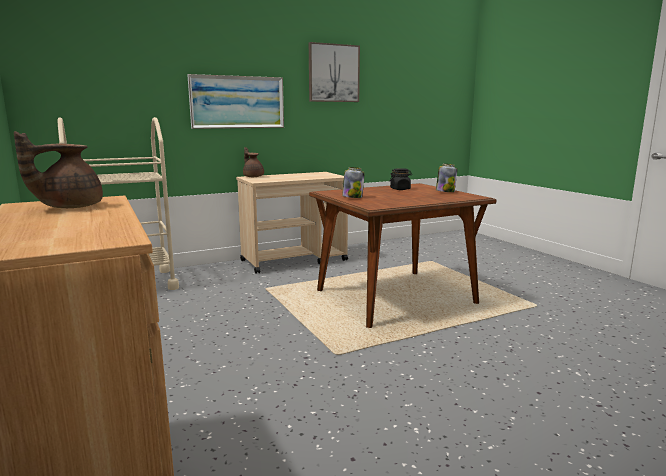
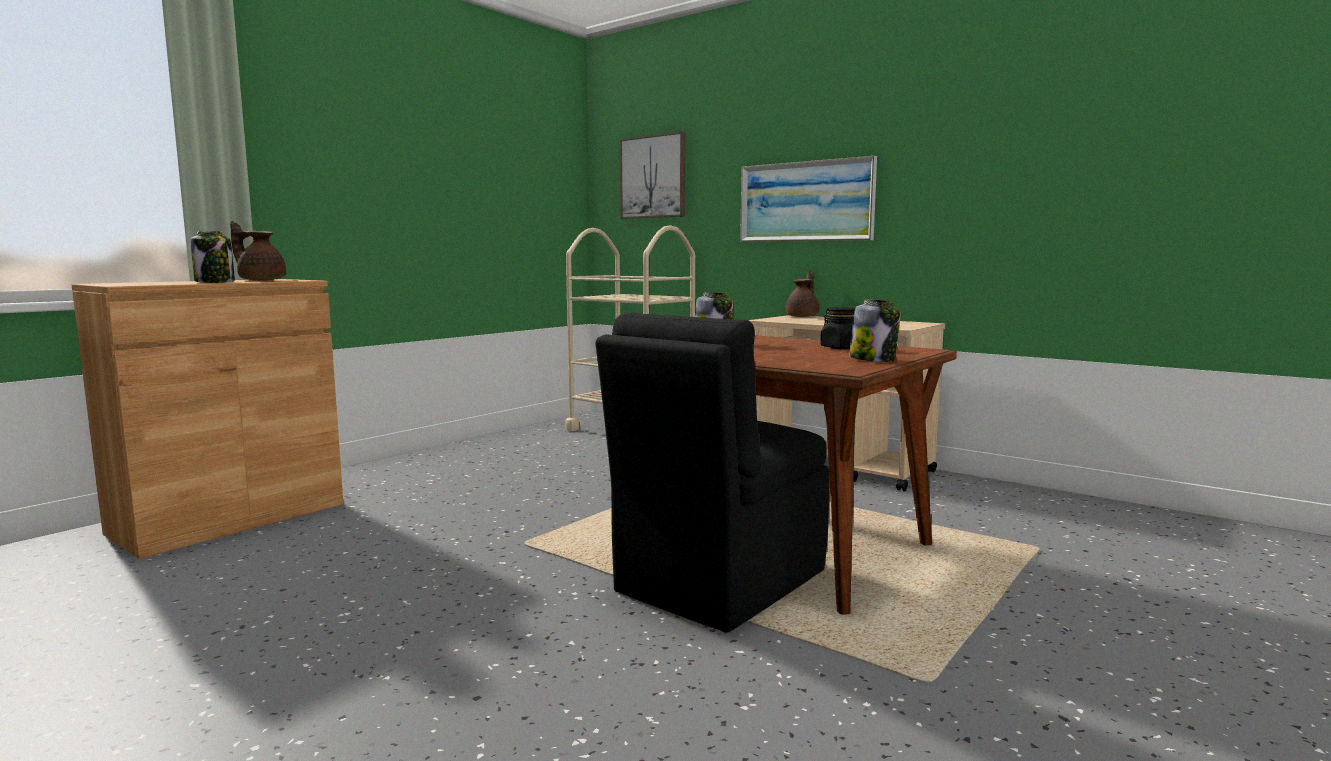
camera: 65 degrees right, 5 degrees down
picture [309,42,360,102] -> picture moved to [620,132,685,219]
none -> jar [190,231,235,283]
none -> black chair [595,313,829,633]

